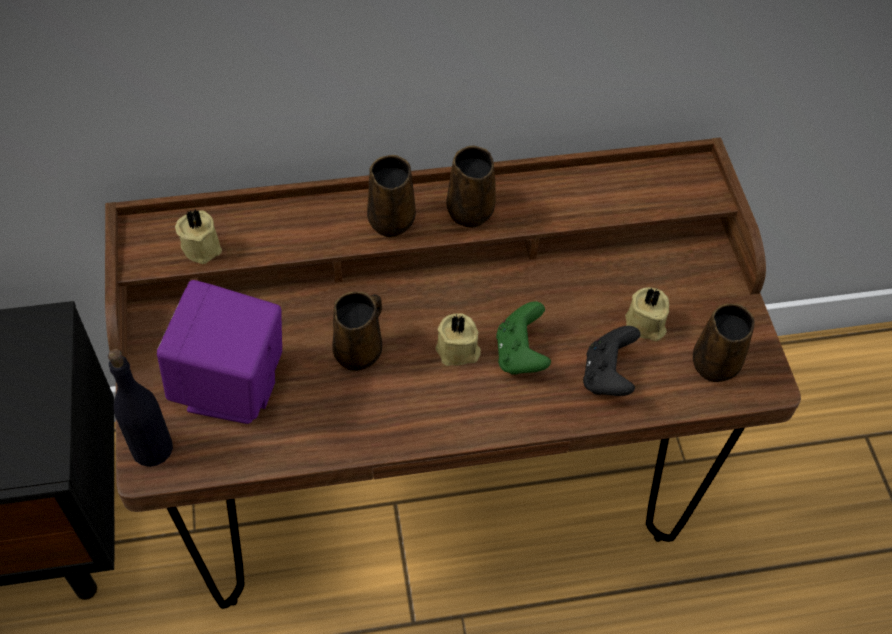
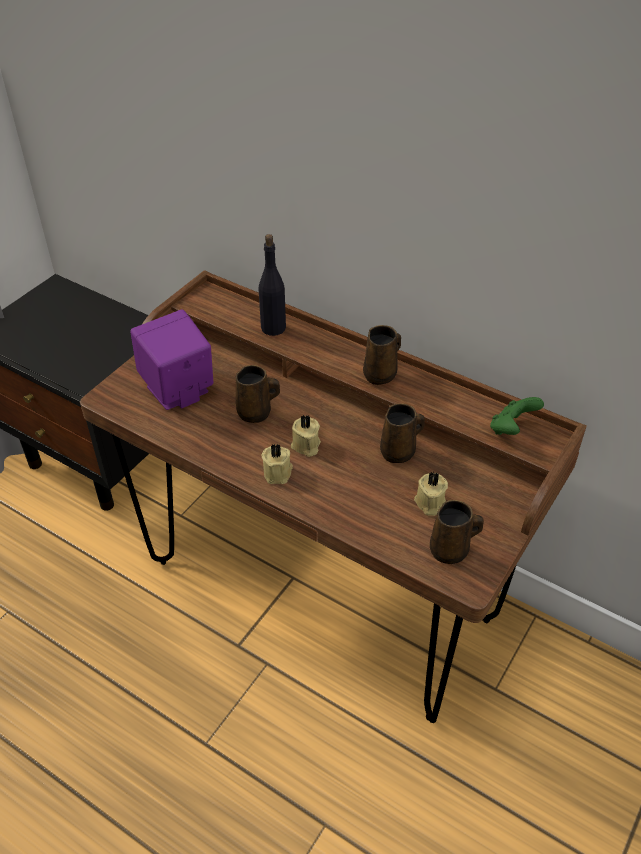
camera: 45 degrees right, 10 degrees down
black bottle [108,349,173,467] -> black bottle moved to [259,234,286,336]
beige candle [175,209,222,264] -> beige candle moved to [261,444,293,484]
brown mug [367,155,416,237] -> brown mug moved to [380,403,425,463]
green game controller [496,301,551,375] -> green game controller moved to [490,397,544,435]
black game controller [583,326,640,396] -> none

